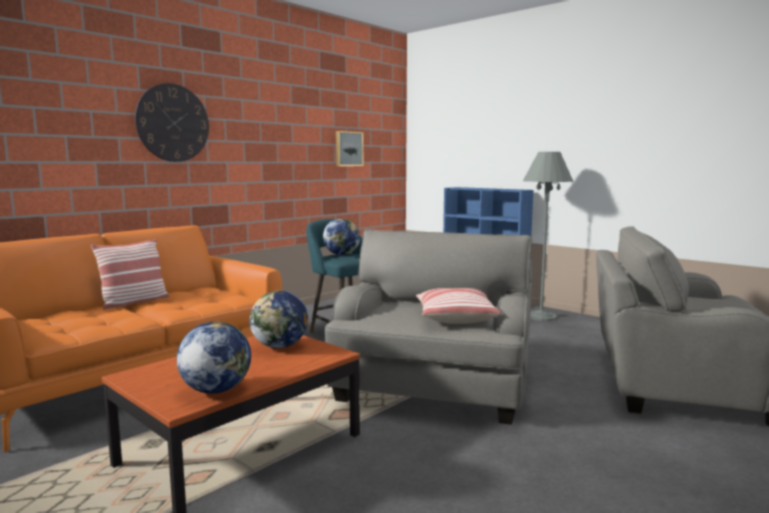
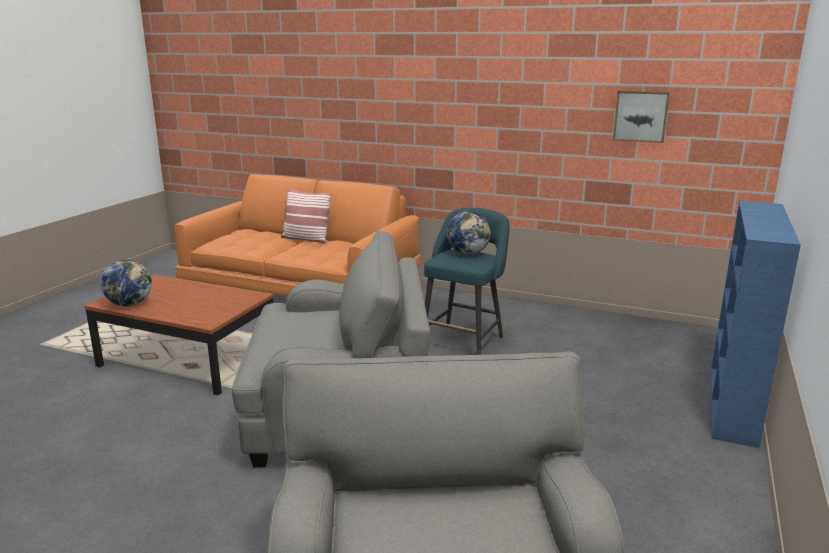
camera: 70 degrees right, 10 degrees up
wall clock [135,83,209,162] -> none
globe [250,290,308,348] -> none
pillow [416,288,502,324] -> none
grey floor lamp [523,152,573,321] -> none

